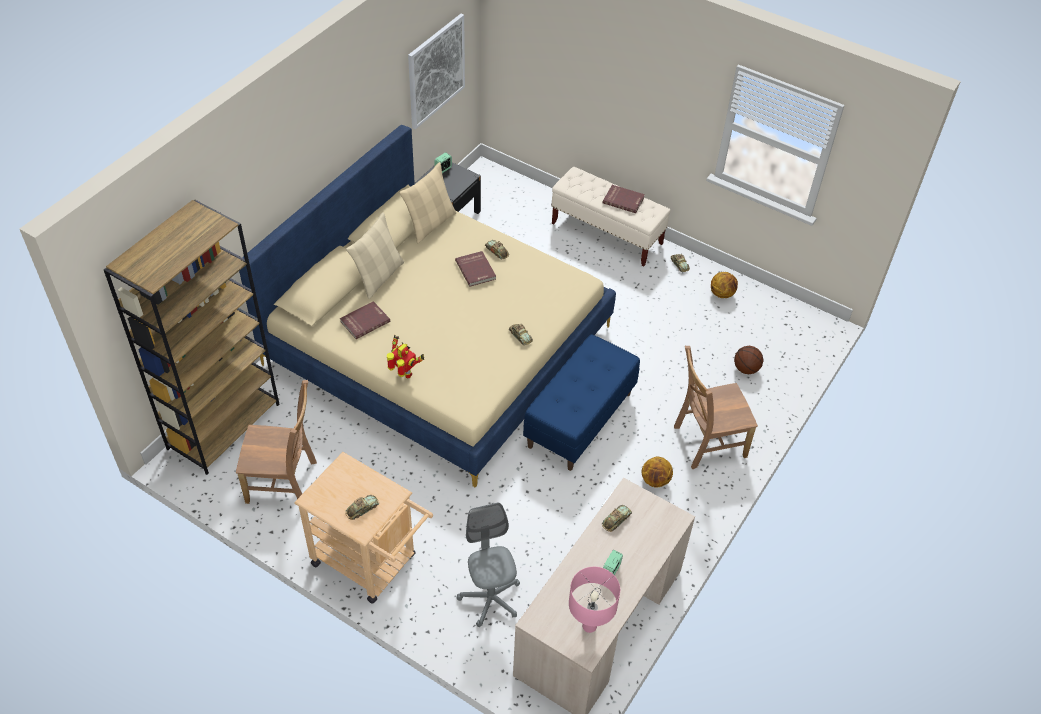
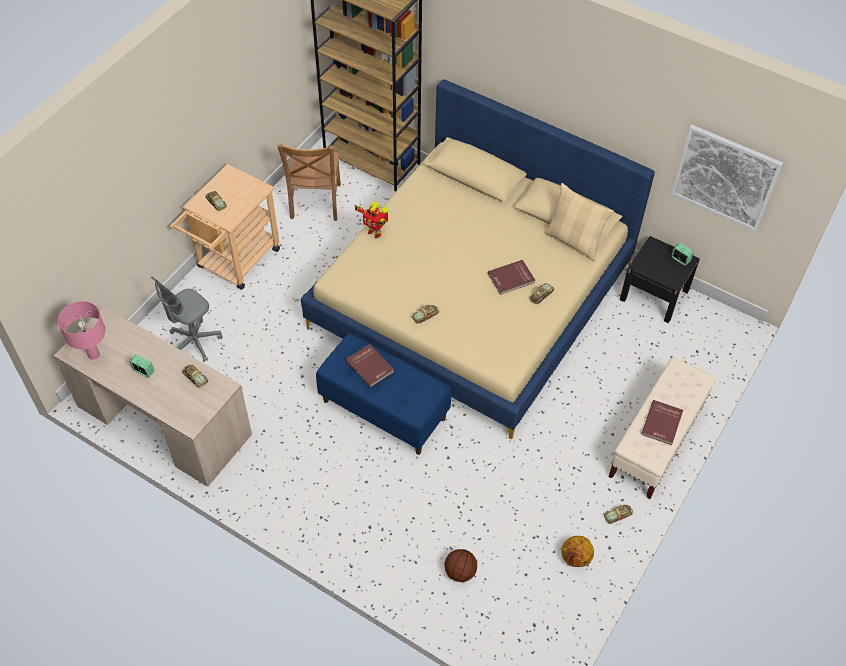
camera: 90 degrees right, 5 degrees up
red book [340,301,390,339] -> red book moved to [346,344,394,388]
beige pillow [346,212,404,299] -> none
toy robot [387,335,424,378] -> toy robot turned 90 degrees clockwise [354,202,389,238]
grey office chair [457,503,520,627] -> grey office chair turned 150 degrees clockwise [151,277,223,362]
basketball [642,457,673,488] -> none
brown chair [674,346,758,469] -> none

